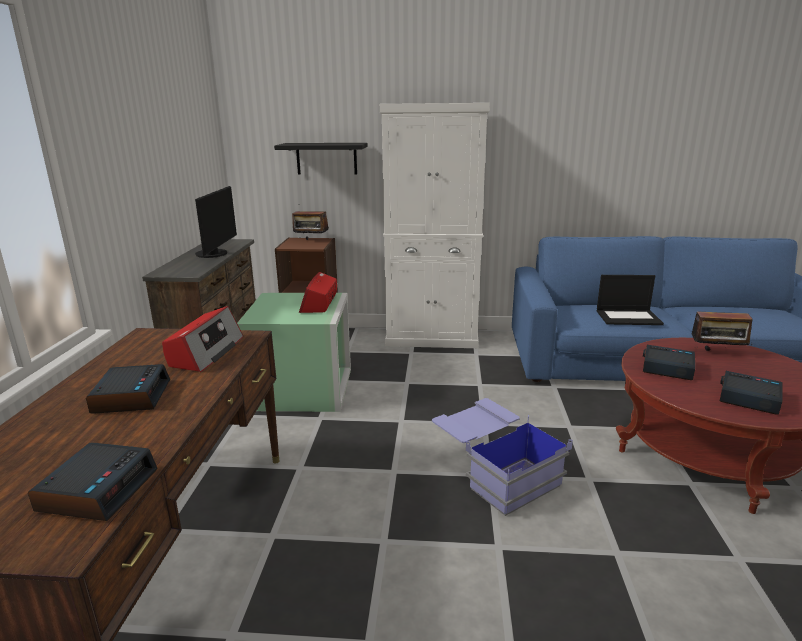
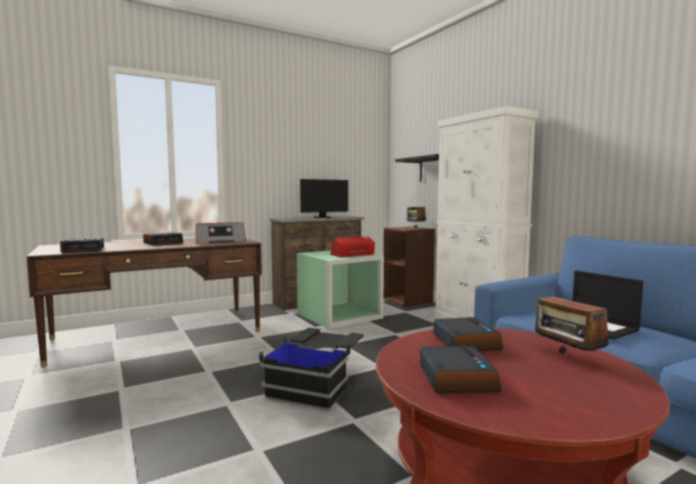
camera: 55 degrees right, 15 degrees down
blue storage box [432,398,573,516] -> black storage box [259,328,364,410]

